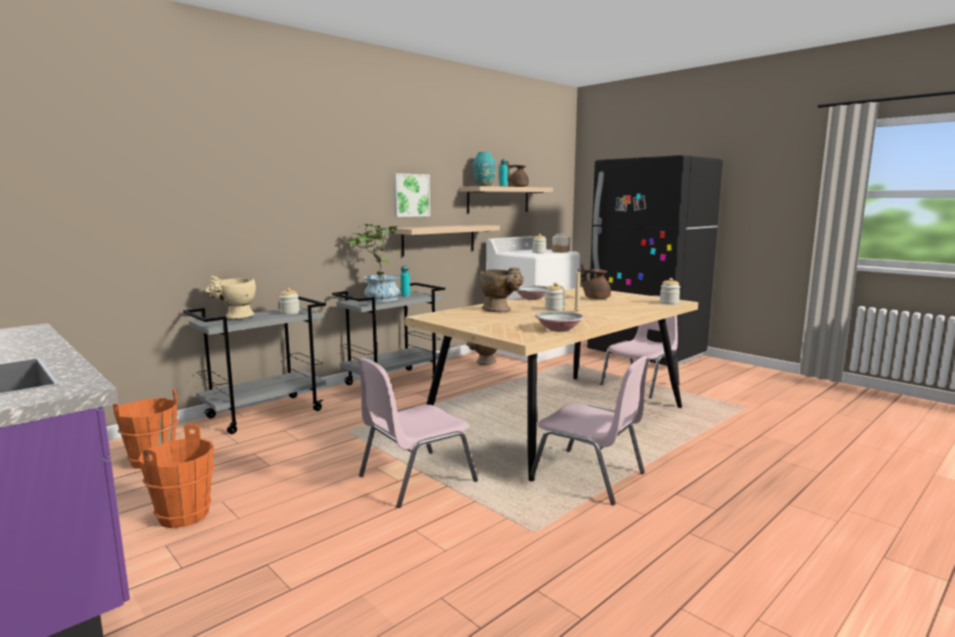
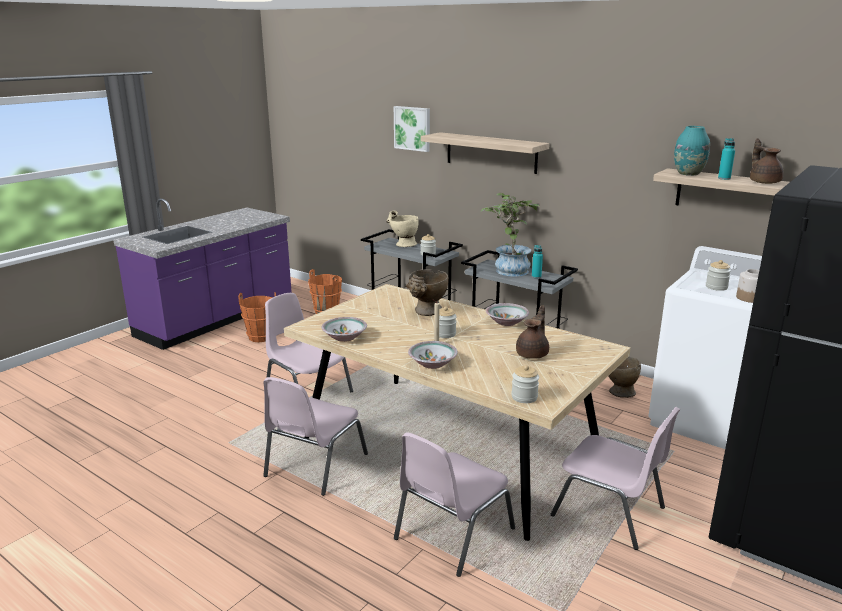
camera: 80 degrees right, 10 degrees up
shelf [392,225,500,257] -> shelf moved to [421,132,550,174]
picture [393,173,430,217] -> picture moved to [394,106,430,152]
none -> pink chair [394,433,515,577]
none -> bowl [408,341,458,369]

